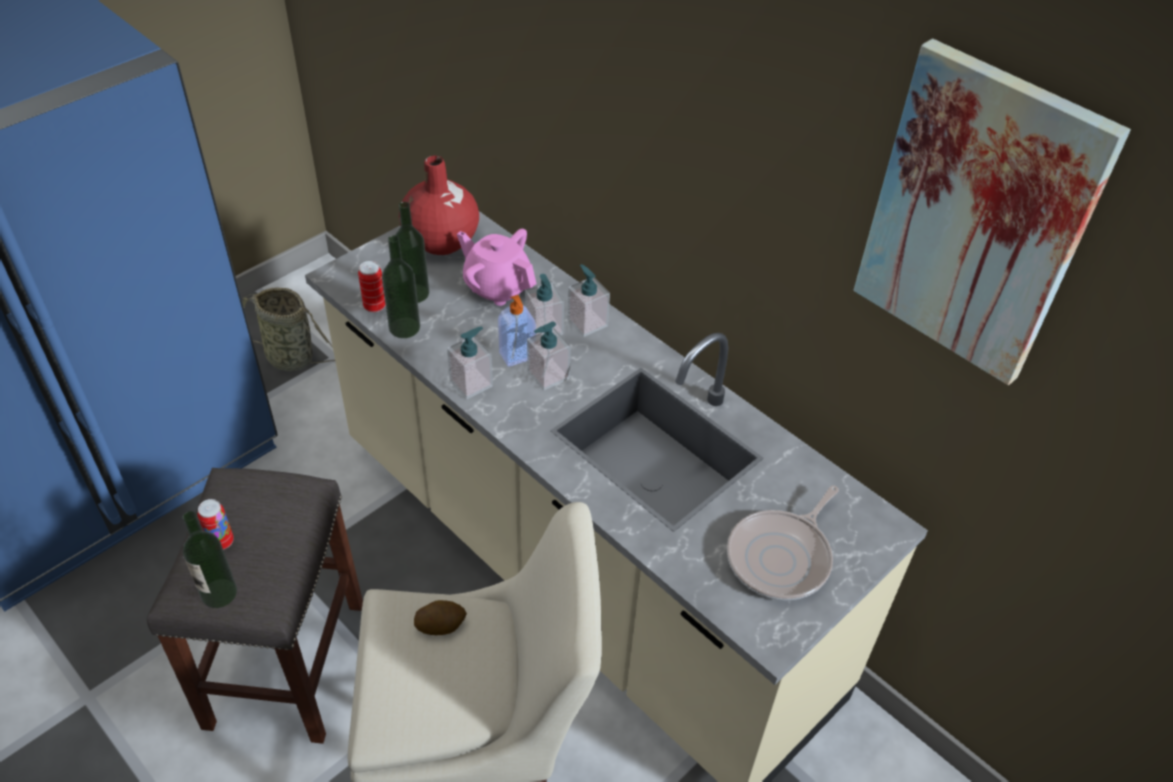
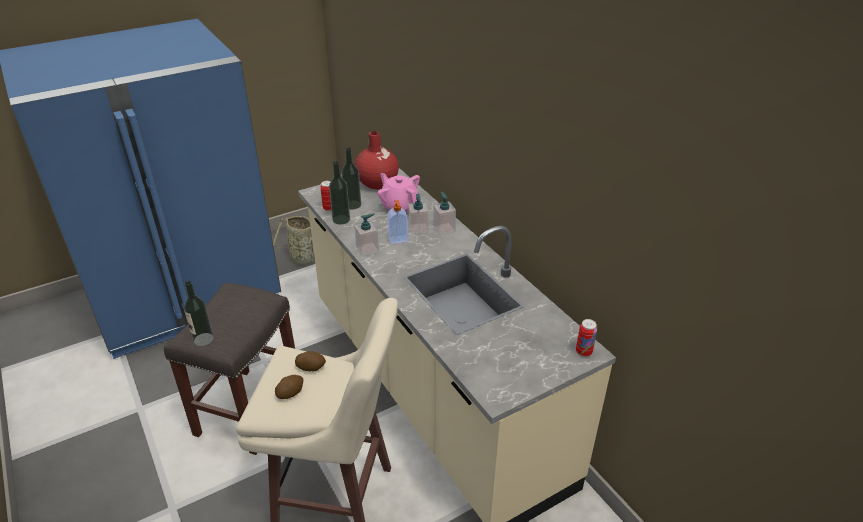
camera: 15 degrees right, 10 degrees down
can [198,499,234,550] -> can moved to [576,319,597,357]
soap dispenser [527,321,571,390] -> none
frying pan [727,485,839,601] -> none
picture [854,39,1131,385] -> none
none -> potato [275,375,303,399]

